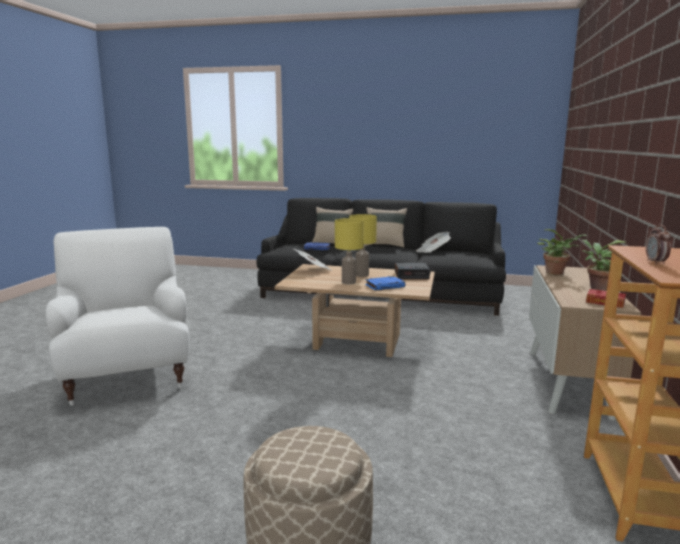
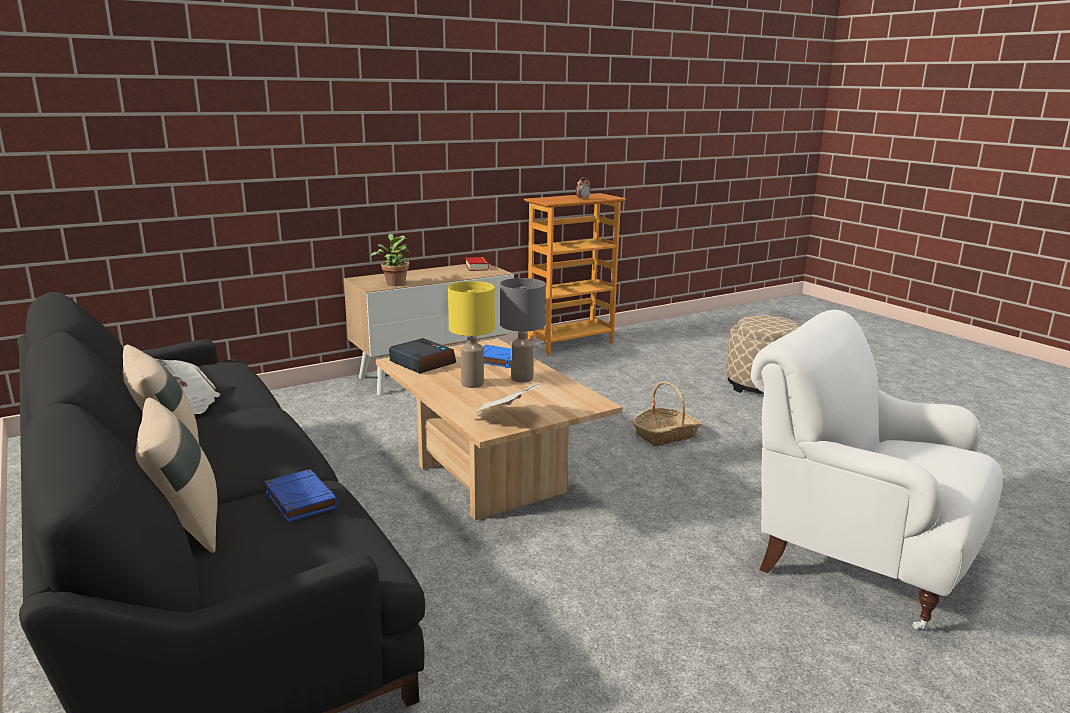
camera: 135 degrees left, 5 degrees up
white armchair [46,227,190,406] -> white armchair turned 105 degrees clockwise [751,310,1003,629]
yellow table lamp [335,218,364,284] -> grey table lamp [500,278,546,383]
potted plant [582,239,627,291] -> none
none -> basket [632,382,702,446]

